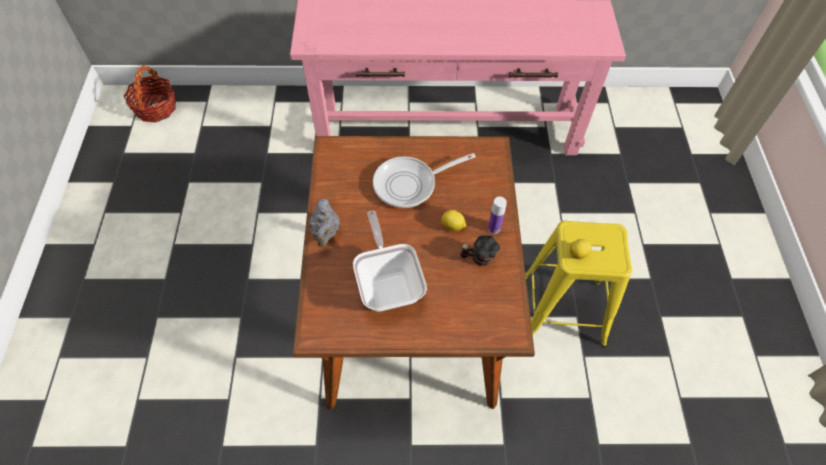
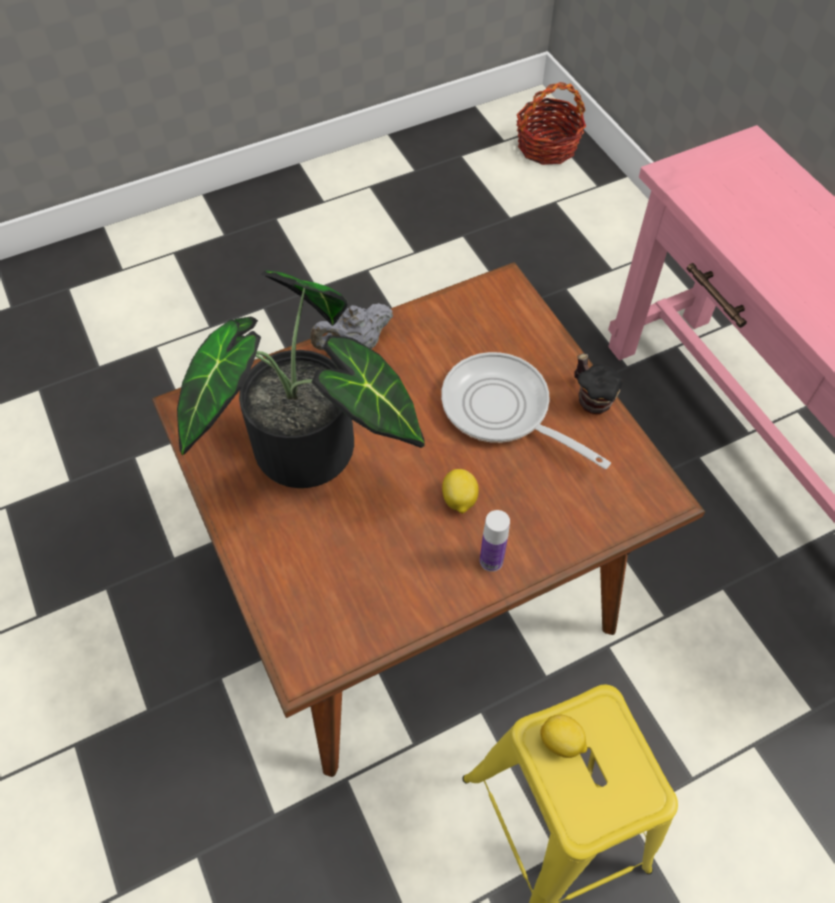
camera: 65 degrees right, 0 degrees up
frying pan [353,211,427,312] -> potted plant [177,271,425,488]
mug [460,235,500,266] -> mug moved to [574,353,623,414]

